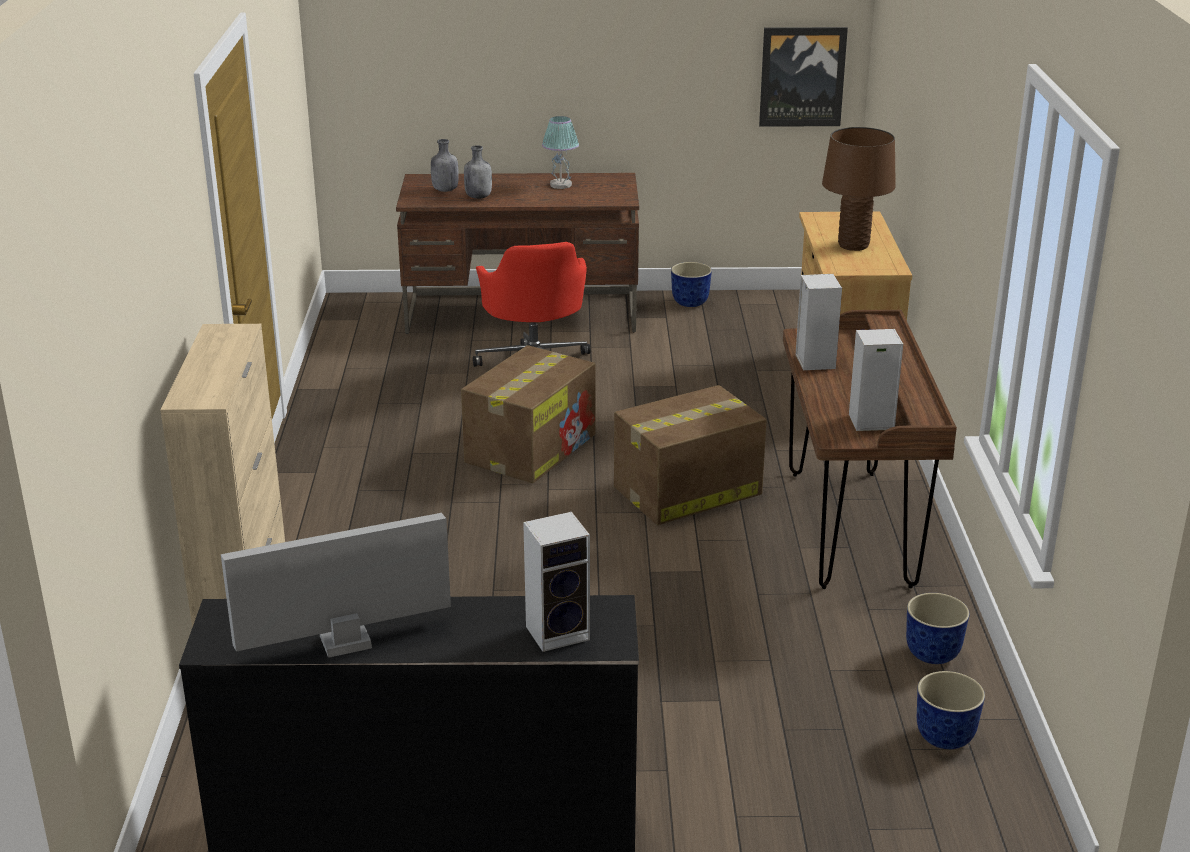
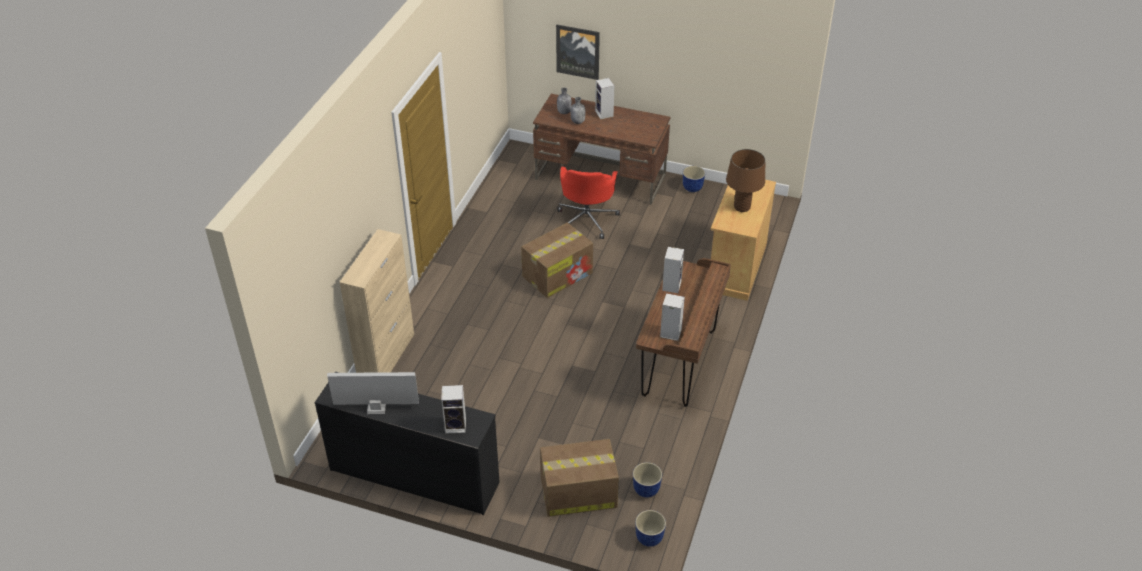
camera: 20 degrees right, 15 degrees up
table lamp [542,116,579,189] -> none
cardboard box [614,385,767,525] -> cardboard box moved to [540,439,619,517]
picture [759,27,848,127] -> picture moved to [556,25,600,80]
planter [906,593,969,664] -> planter moved to [635,510,666,547]
none -> speaker [595,78,614,119]

